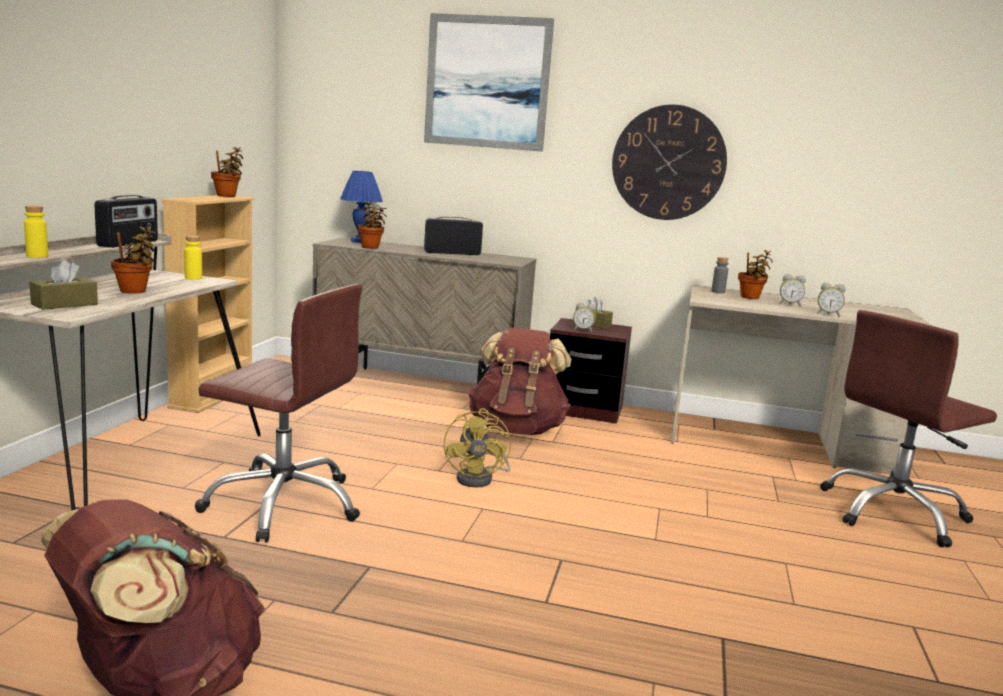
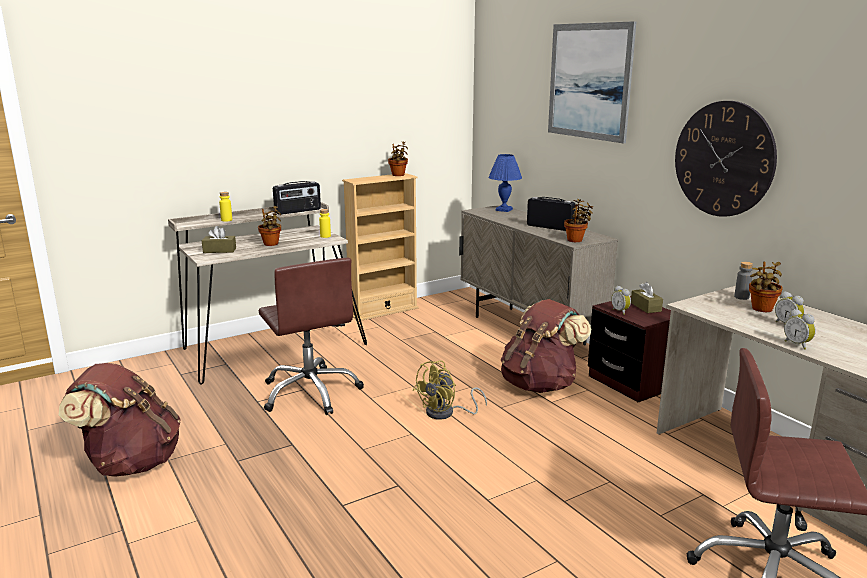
camera: 45 degrees right, 5 degrees up
potted plant [358,201,387,249] -> potted plant moved to [564,199,593,242]

